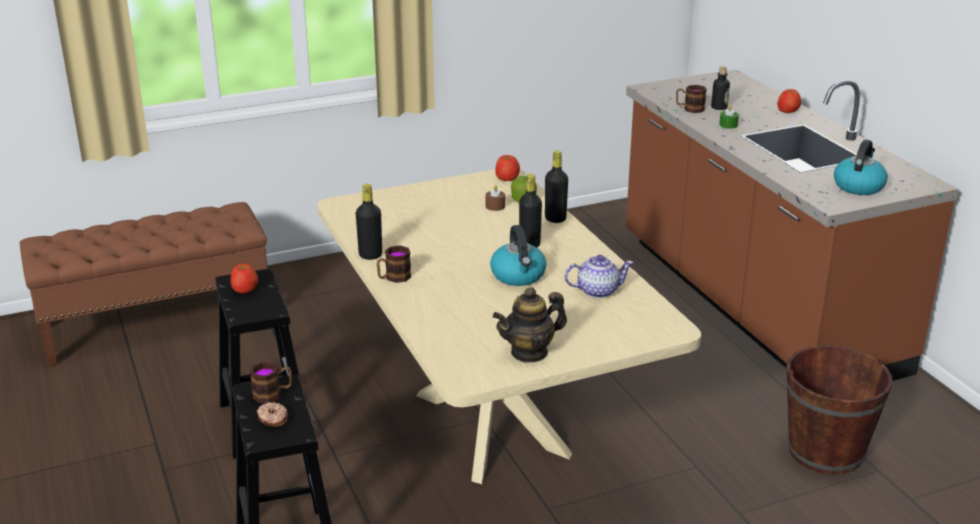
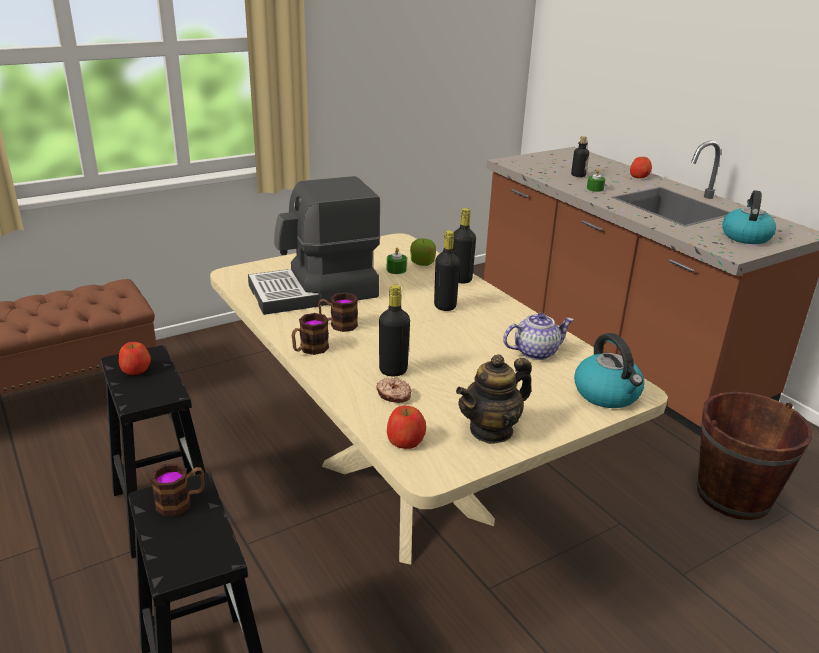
camera: 10 degrees left, 0 degrees up
donut [257,402,288,427] -> donut moved to [376,377,411,403]
black bottle [356,184,382,260] -> black bottle moved to [379,285,410,376]
brown candle [486,185,505,211] -> green candle [387,248,407,274]
kettle [490,225,547,286] -> kettle moved to [574,333,644,408]
apple [495,155,520,181] -> apple moved to [387,406,426,449]
mug [676,85,707,113] -> mug moved to [318,293,358,332]
none -> coffee machine [248,176,381,315]

